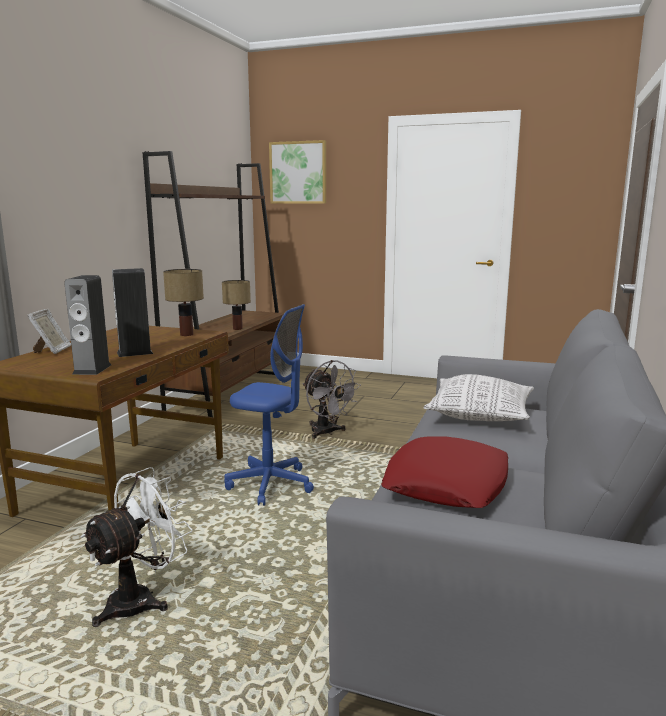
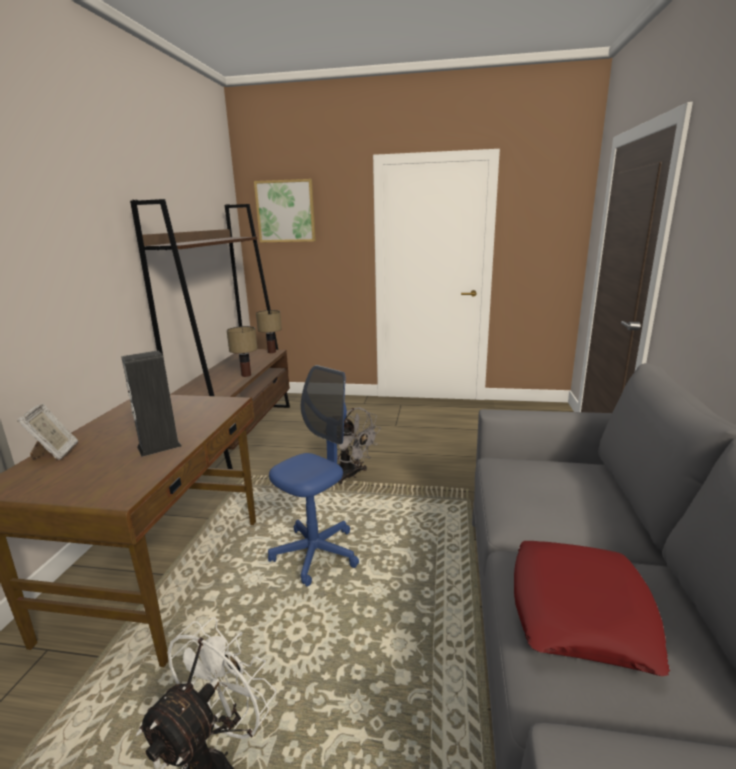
camera: 10 degrees left, 5 degrees up
speaker [64,275,111,375] -> none
table lamp [163,269,204,336] -> table lamp moved to [256,310,282,353]
blue office chair [224,304,314,506] -> blue office chair turned 60 degrees counterclockwise [268,365,359,587]
pillow [424,374,534,421] -> none

